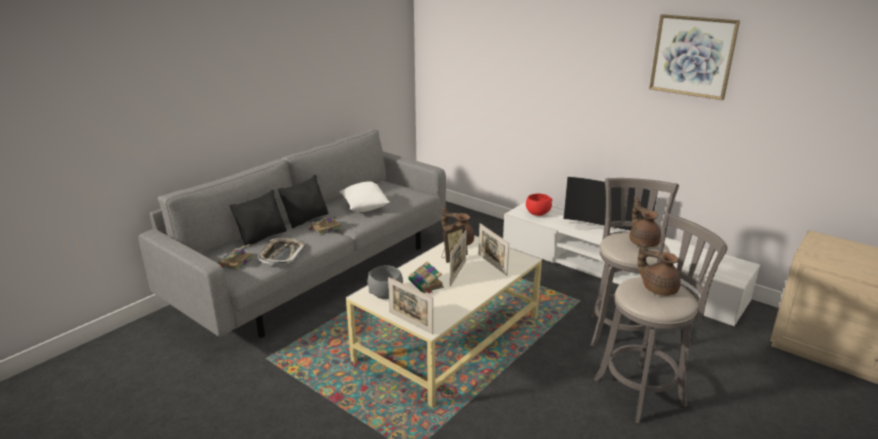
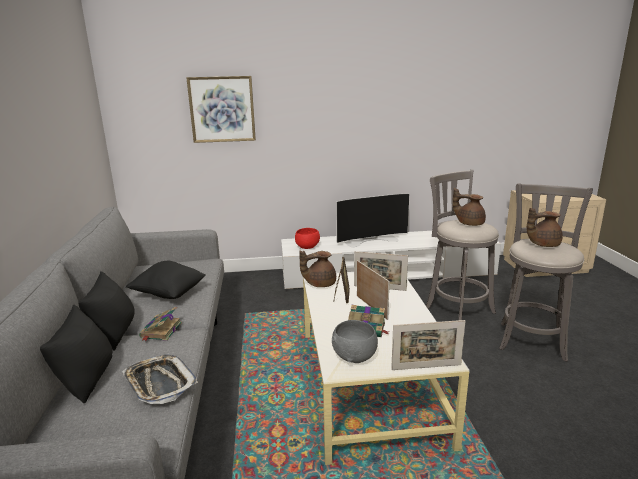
camera: 45 degrees left, 5 degrees down
book [218,244,254,270] -> none
white pillow [339,181,389,212] -> black pillow [126,261,206,299]
picture [649,14,740,100] -> picture moved to [186,76,256,143]

